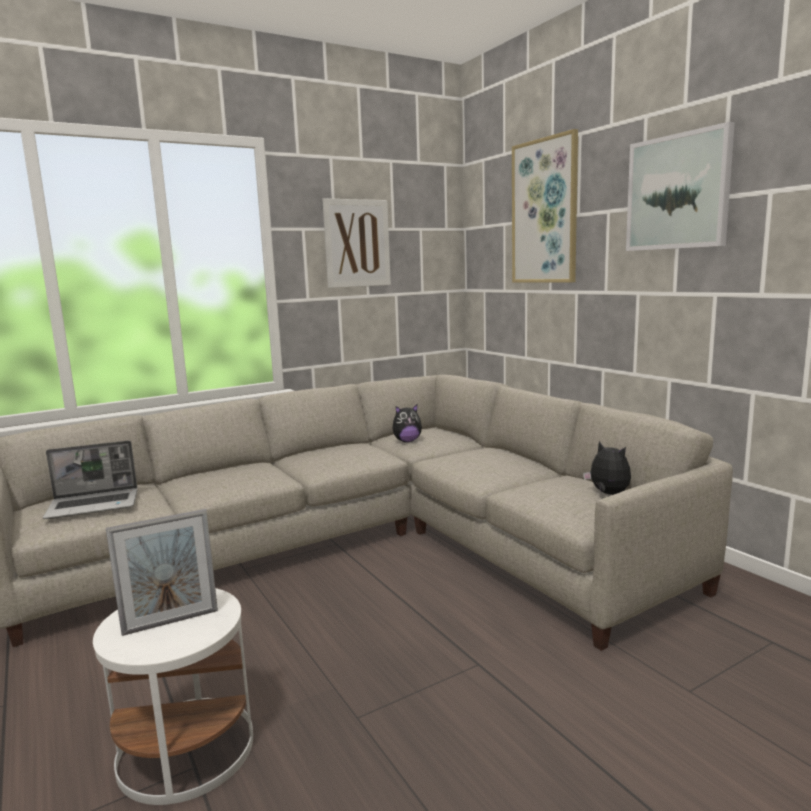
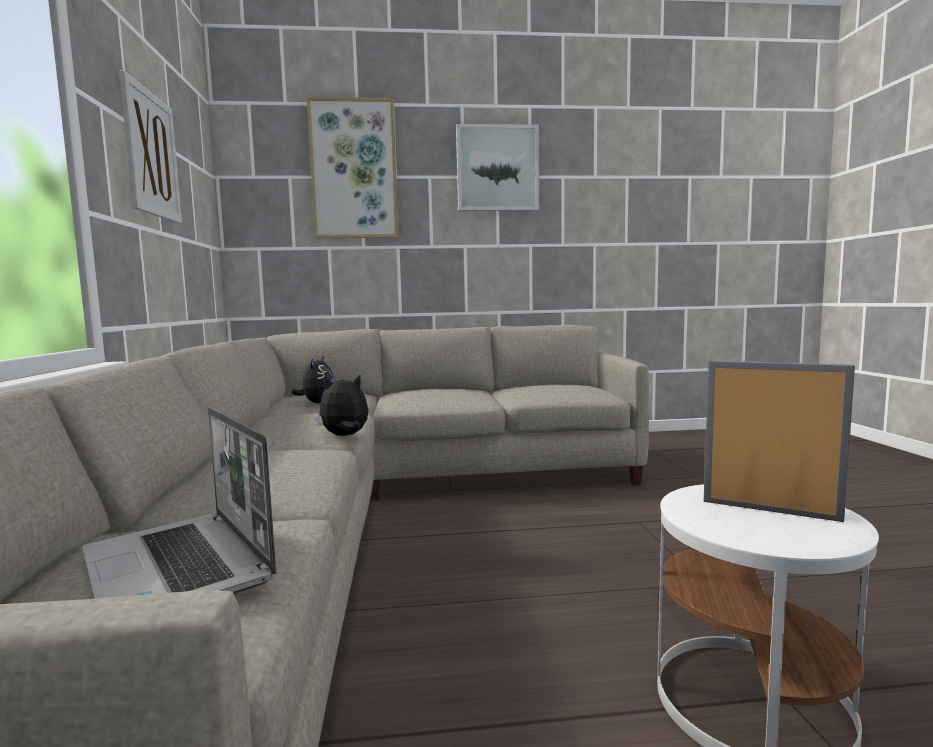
camera: 65 degrees left, 5 degrees down
laptop [43,441,138,519] -> laptop turned 135 degrees clockwise [82,407,276,599]
picture frame [106,509,218,636] -> picture frame turned 60 degrees counterclockwise [704,360,855,522]
plush toy [583,441,631,495] -> plush toy moved to [315,375,368,436]

